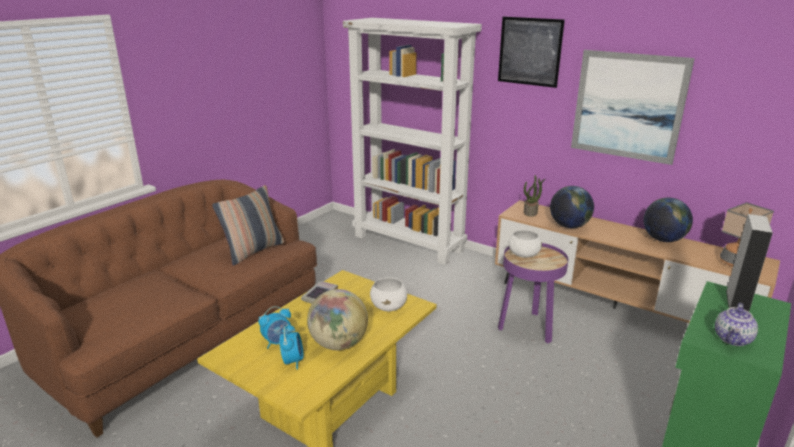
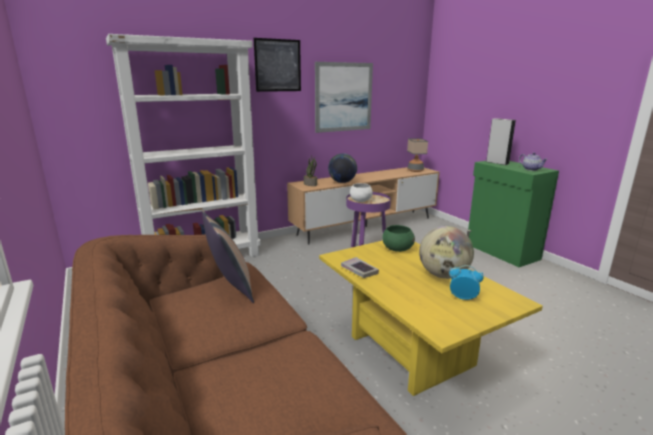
camera: 65 degrees left, 5 degrees down
alarm clock [258,306,292,349] -> none
white bowl [370,277,407,311] -> green bowl [382,225,415,252]
globe [643,198,693,242] -> none

